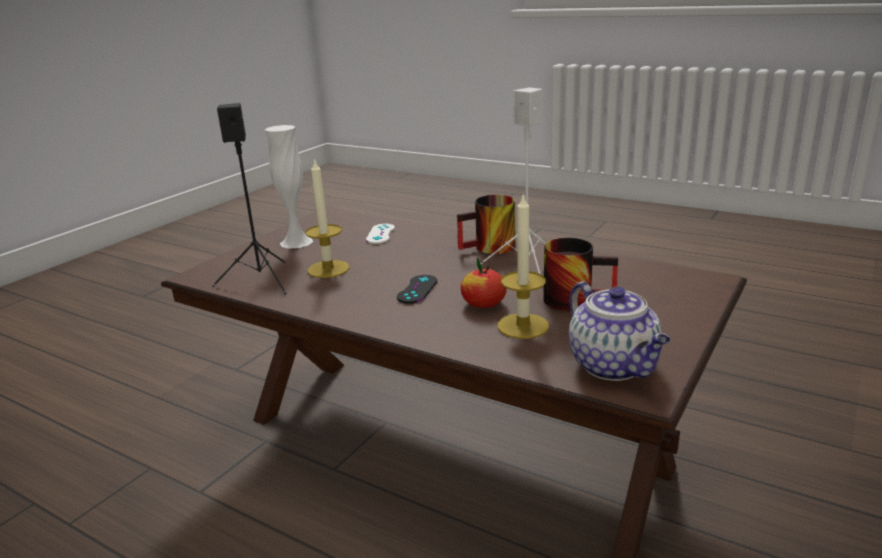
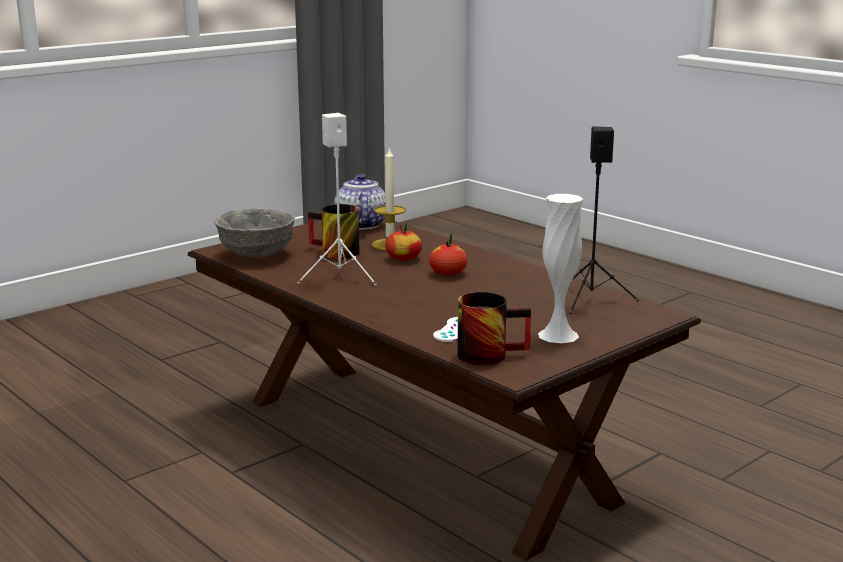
camera: 165 degrees left, 5 degrees down
candle [305,158,349,278] -> none
black game controller [397,275,437,304] -> apple [429,234,467,276]
mug [457,195,515,254] -> mug moved to [457,292,531,365]
none -> grey bowl [215,209,295,257]

